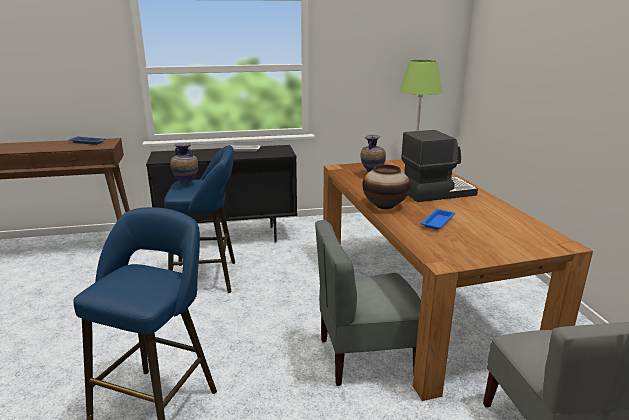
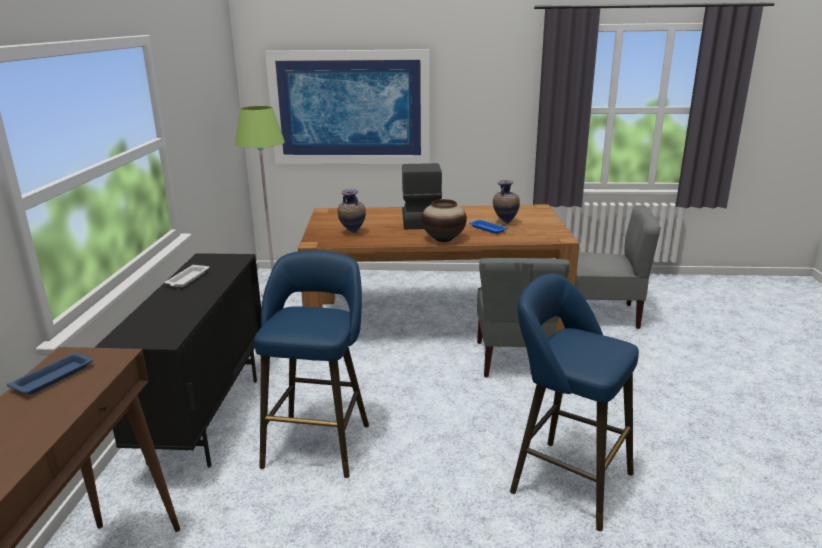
camera: 75 degrees left, 0 degrees up
vase [170,143,198,186] -> vase moved to [493,180,520,224]
none -> picture [265,49,430,164]

